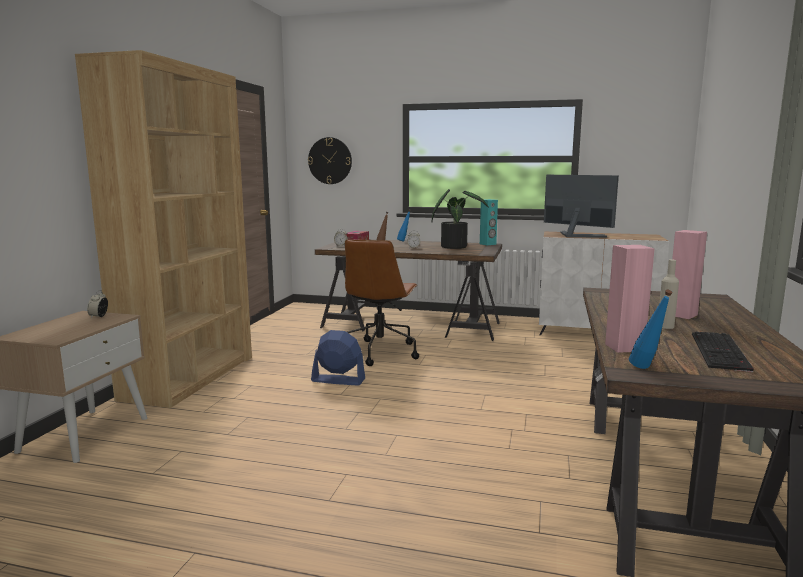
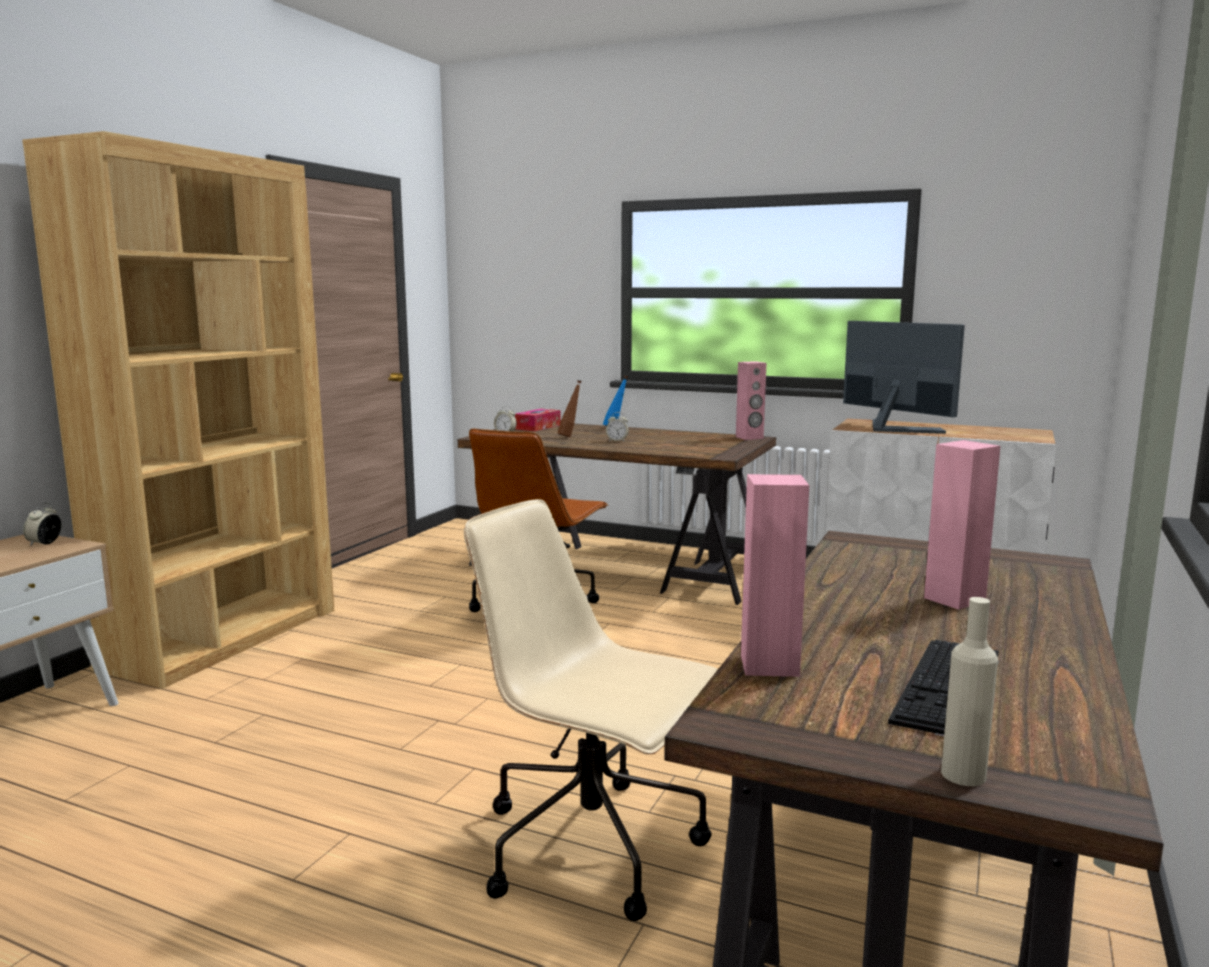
camera: 10 degrees right, 0 degrees up
wall clock [308,137,352,184] -> none
blue fan [311,330,365,386] -> none
potted plant [431,189,489,249] -> none
turquoise speaker [480,199,498,245] -> pink speaker [736,361,766,440]
blue bottle [629,290,673,369] -> none
beige bottle [659,259,679,329] -> beige bottle moved to [941,597,998,786]
none -> beige office chair [464,499,718,921]

